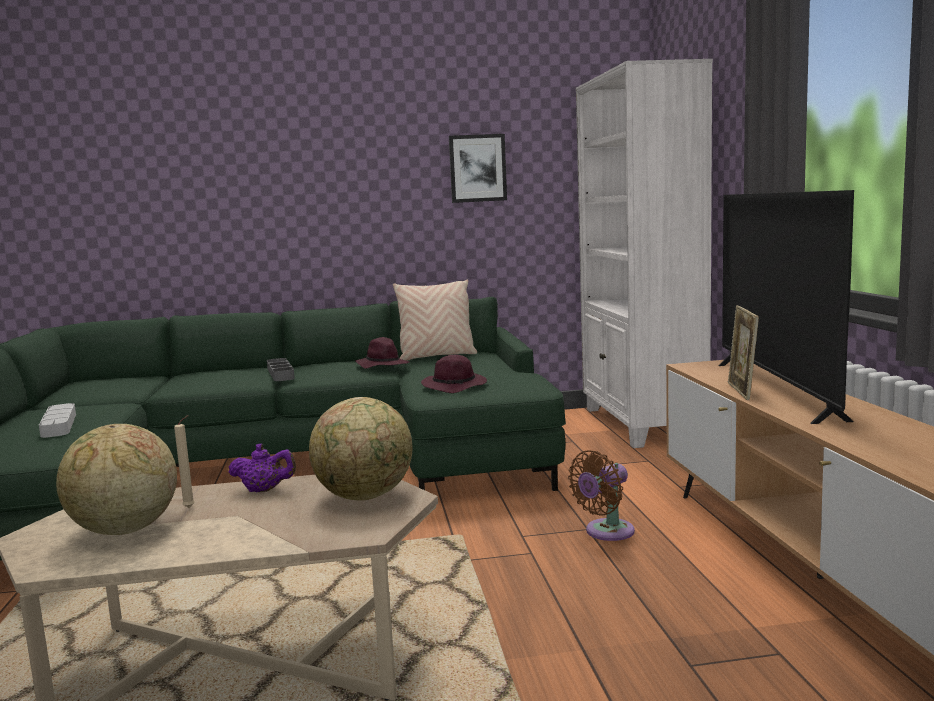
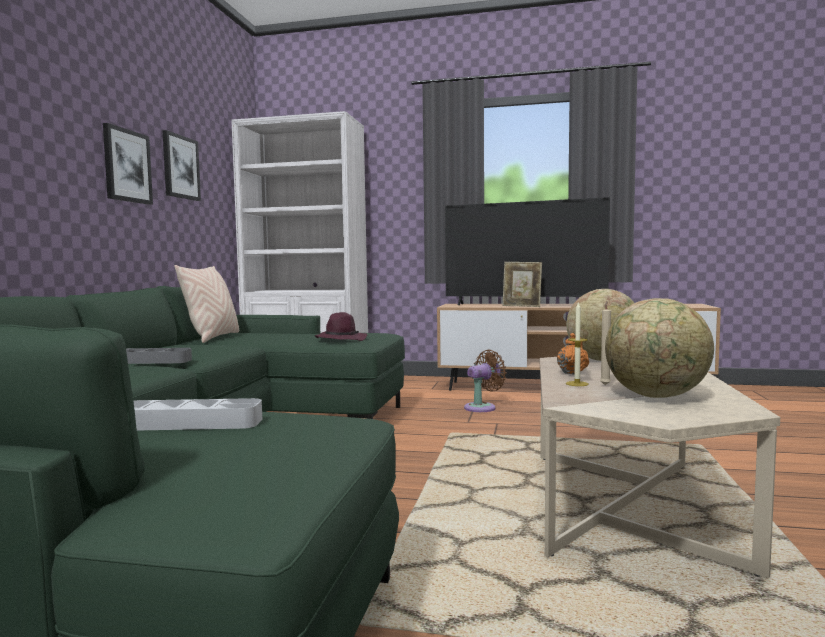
camera: 70 degrees left, 5 degrees down
purple teapot [229,444,296,493] -> orange teapot [557,333,589,374]
purple hat [355,337,410,369] -> none
brown fan [568,450,635,541] -> brown fan turned 105 degrees counterclockwise [464,350,507,412]
none -> picture [103,123,153,205]
none -> candle [566,303,589,386]

